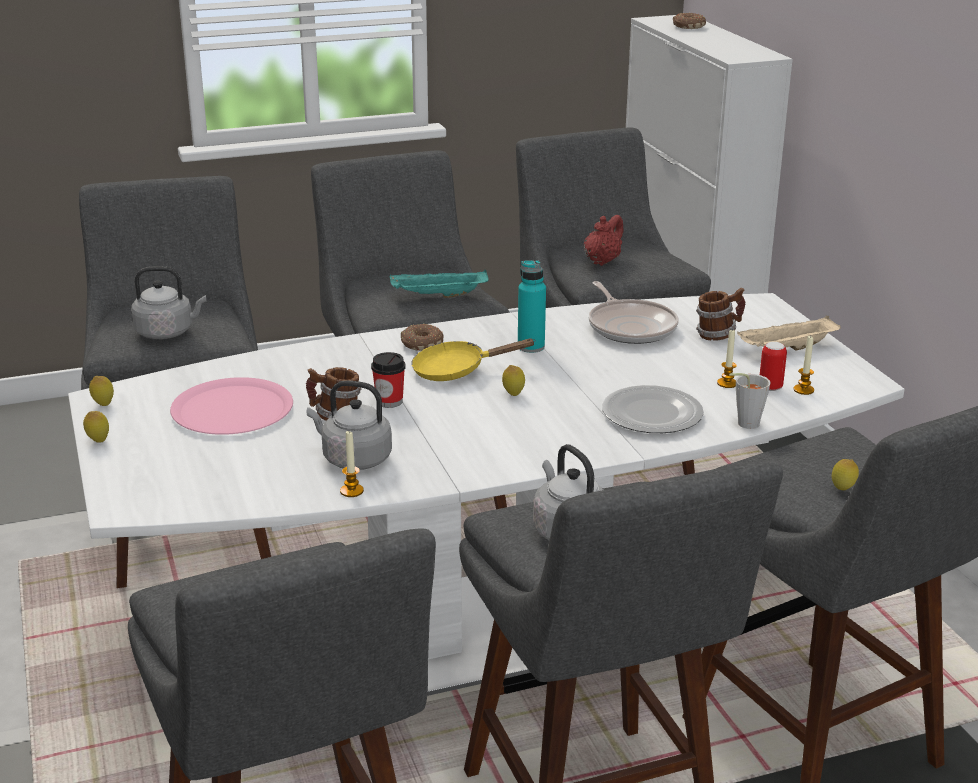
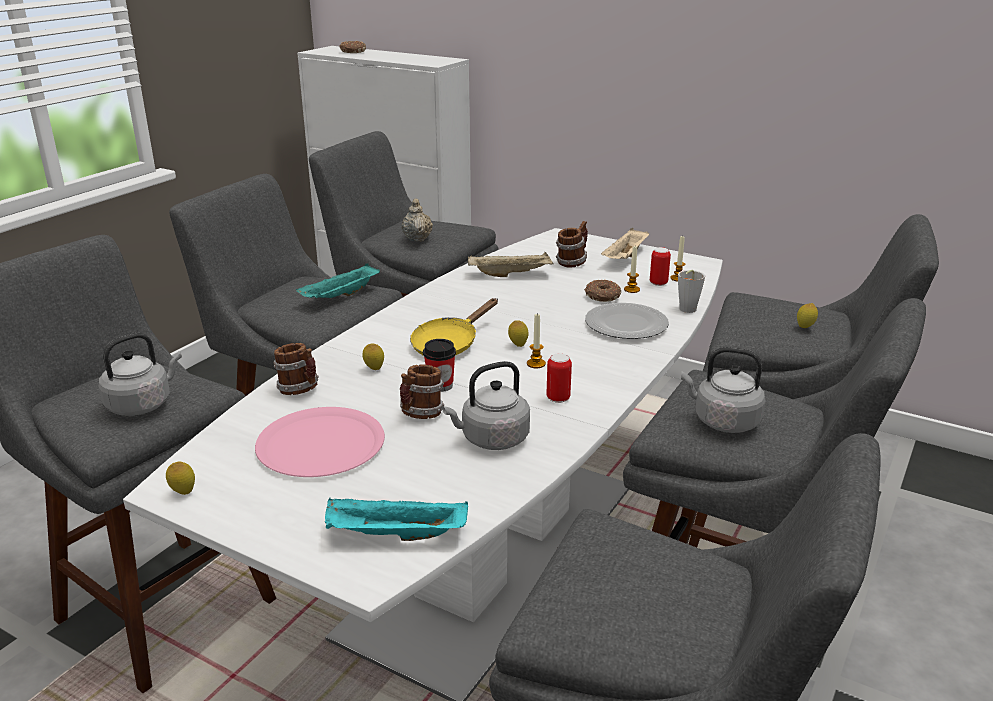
camera: 40 degrees left, 0 degrees up
lemon [83,411,109,443] -> lemon moved to [362,343,384,370]
candle [340,431,364,497] -> candle moved to [527,313,546,368]
donut [401,324,444,351] -> donut moved to [584,280,621,302]
turquoise bottle [518,260,546,353] -> none
red teapot [584,215,623,266] -> beige teapot [401,199,433,242]
frying pan [589,281,679,344] -> beige tray [468,252,554,277]
none -> mug [274,343,319,395]
none -> turquoise tray [325,498,468,541]
none -> can [546,353,572,403]

